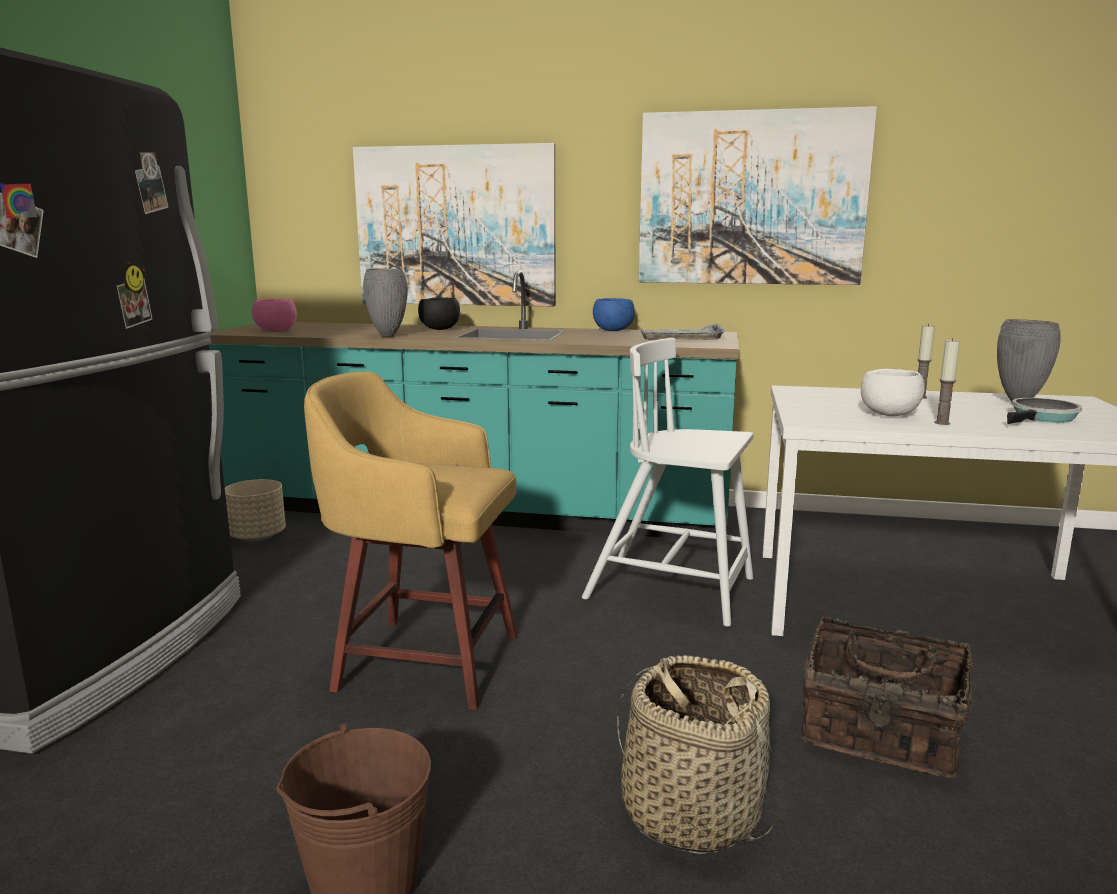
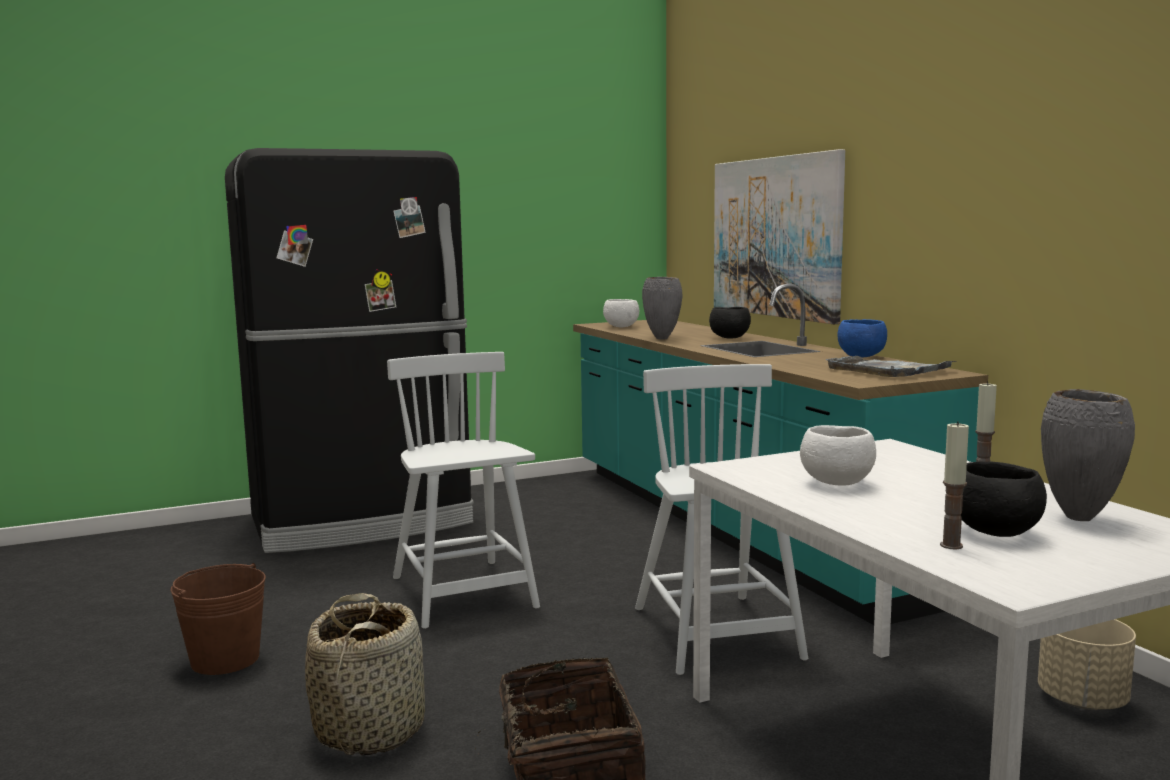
camera: 55 degrees right, 5 degrees down
beige planter [225,479,286,541] -> beige planter moved to [1038,619,1136,710]
pink bowl [252,299,297,332] -> white bowl [603,299,639,327]
yellow stool [304,372,518,710] -> white chair [387,352,540,629]
picture [639,106,877,285] -> none
candle [934,338,960,425] -> candle moved to [940,421,969,549]
frying pan [1007,398,1082,424] -> black bowl [961,462,1047,537]

